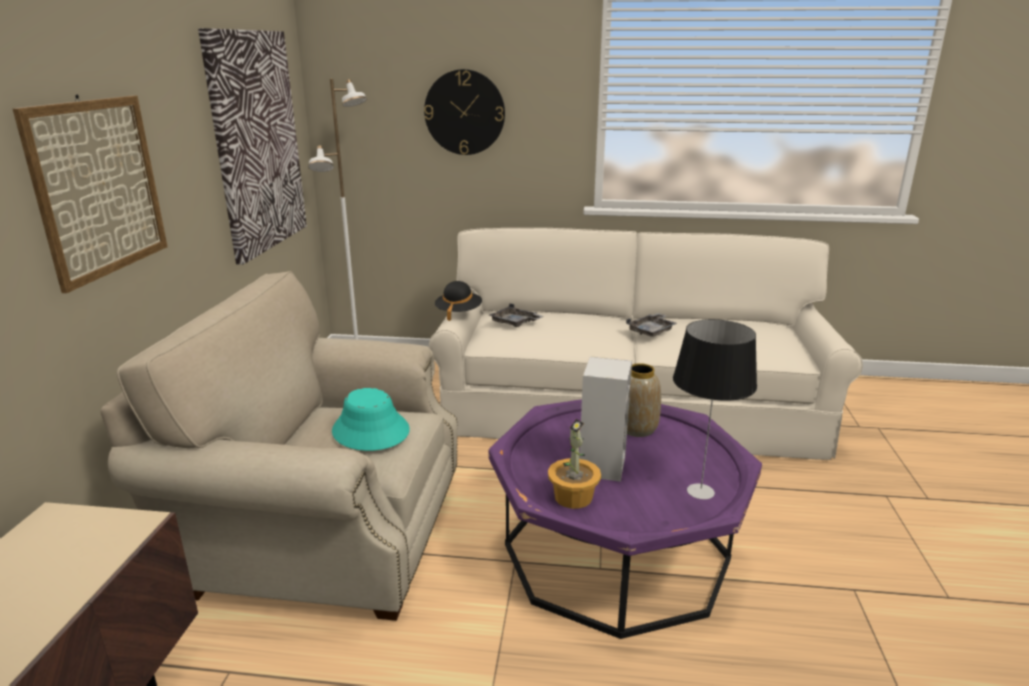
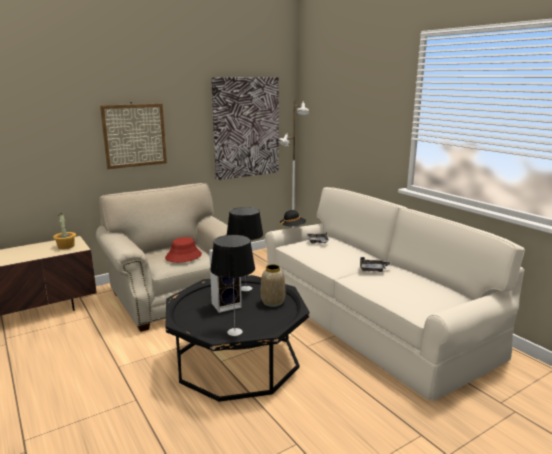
camera: 50 degrees right, 5 degrees down
turquoise hat [332,388,410,451] -> red hat [165,237,202,263]
wall clock [424,69,505,155] -> none
purple coffee table [489,399,762,639] -> black coffee table [166,275,309,402]
potted plant [548,419,601,509] -> potted plant moved to [53,213,76,249]
none -> table lamp [227,207,263,291]

